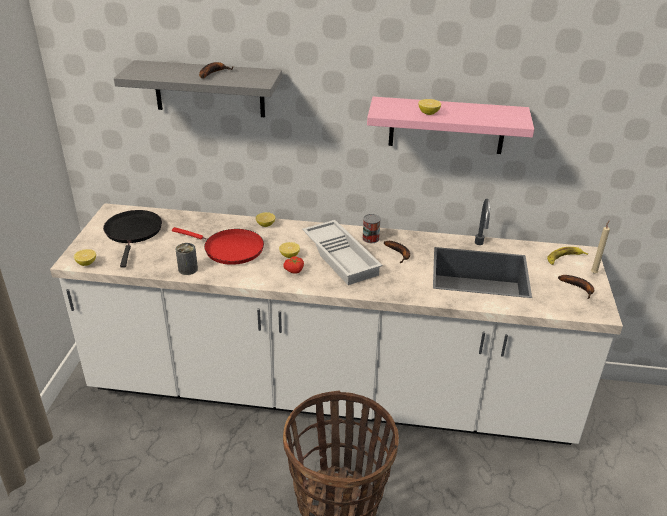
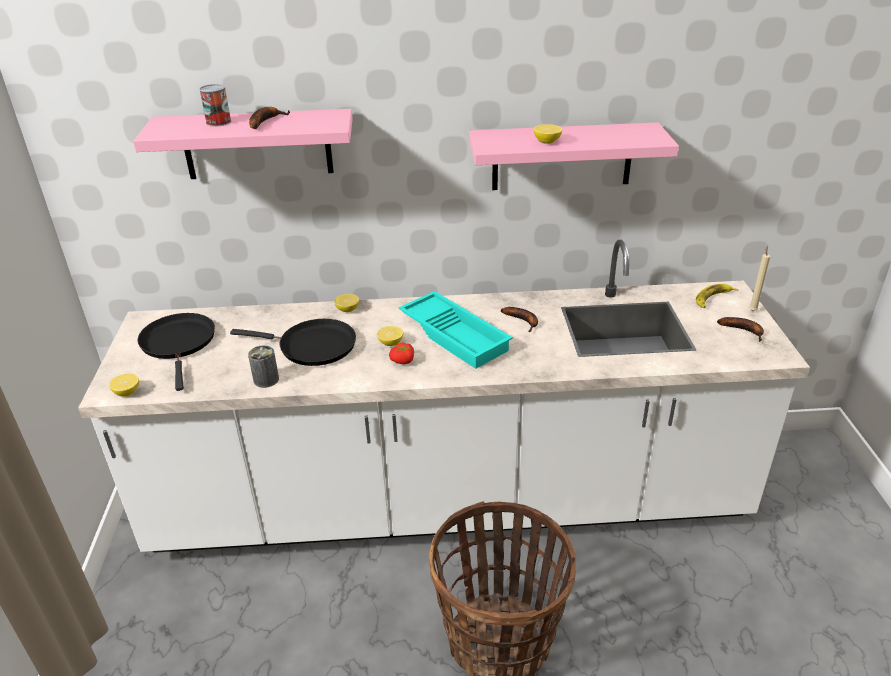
camera: 10 degrees left, 0 degrees up
grey shelf [114,60,282,117] -> pink shelf [133,109,353,179]
red frying pan [172,227,264,265] -> black frying pan [230,319,356,366]
white tray [302,220,382,285] -> turquoise tray [399,291,513,369]
can [362,214,381,243] -> can moved to [199,84,231,127]

